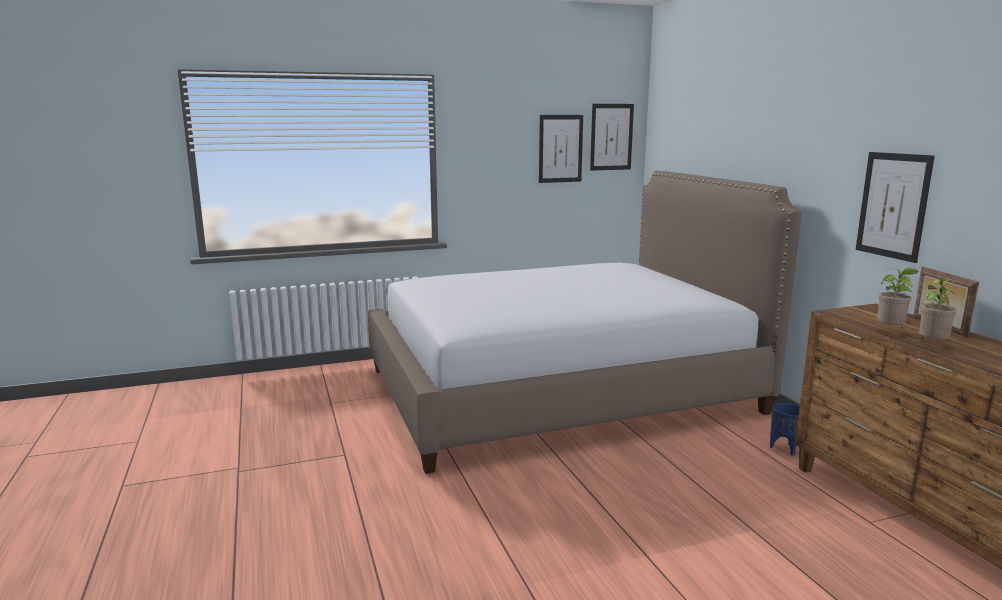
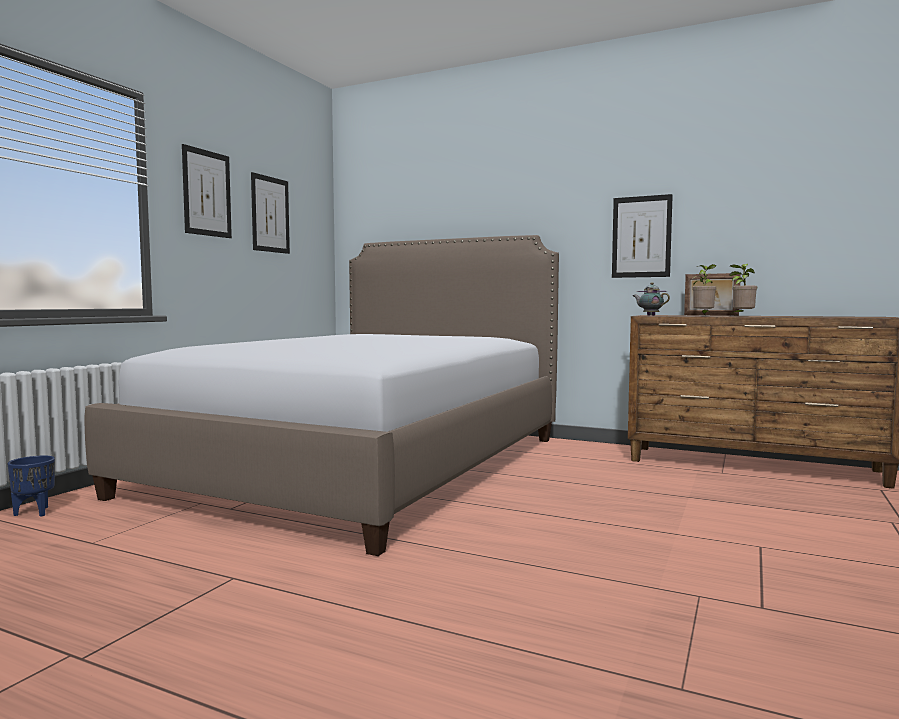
camera: 45 degrees left, 10 degrees down
picture [590,104,634,171] -> picture moved to [182,144,232,238]
blue planter [770,403,800,455] -> blue planter moved to [8,456,55,516]
none -> teapot [633,282,670,316]

